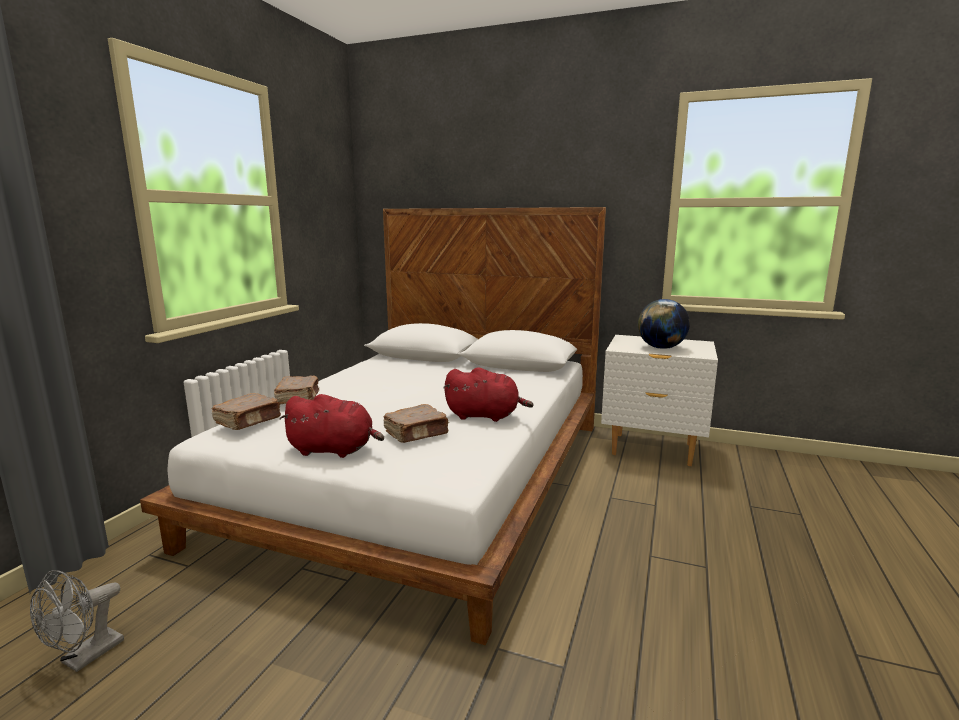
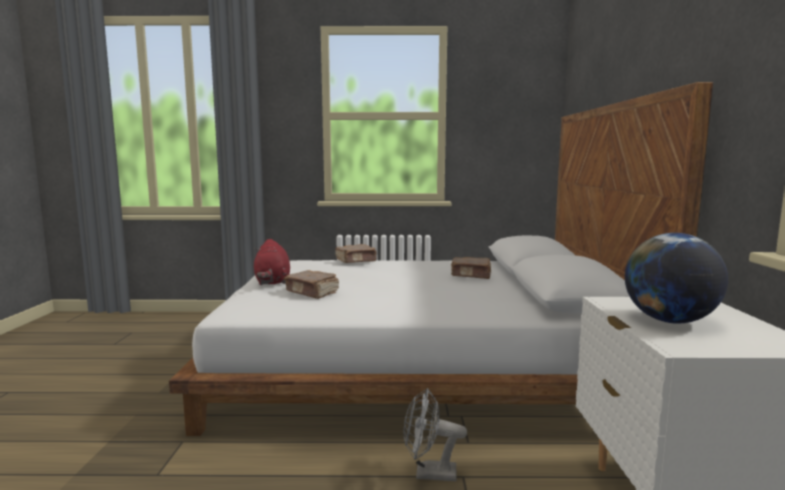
camera: 70 degrees right, 5 degrees down
grey fan [30,570,124,672] -> grey fan moved to [404,388,467,481]
brown book [211,393,281,430] -> brown book moved to [451,257,491,279]
red plush toy [443,367,534,422] -> none

